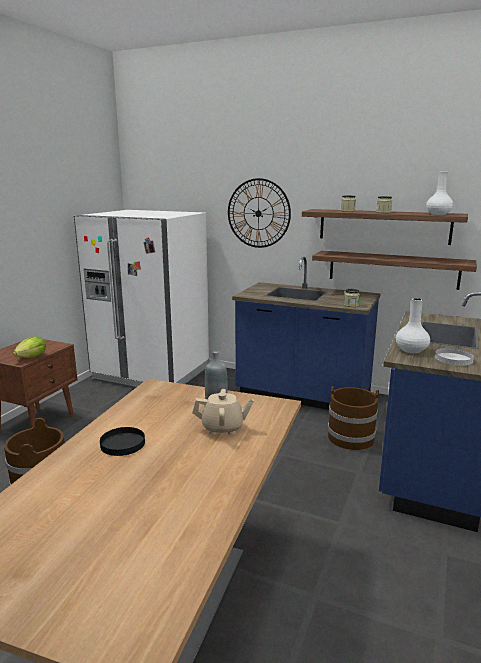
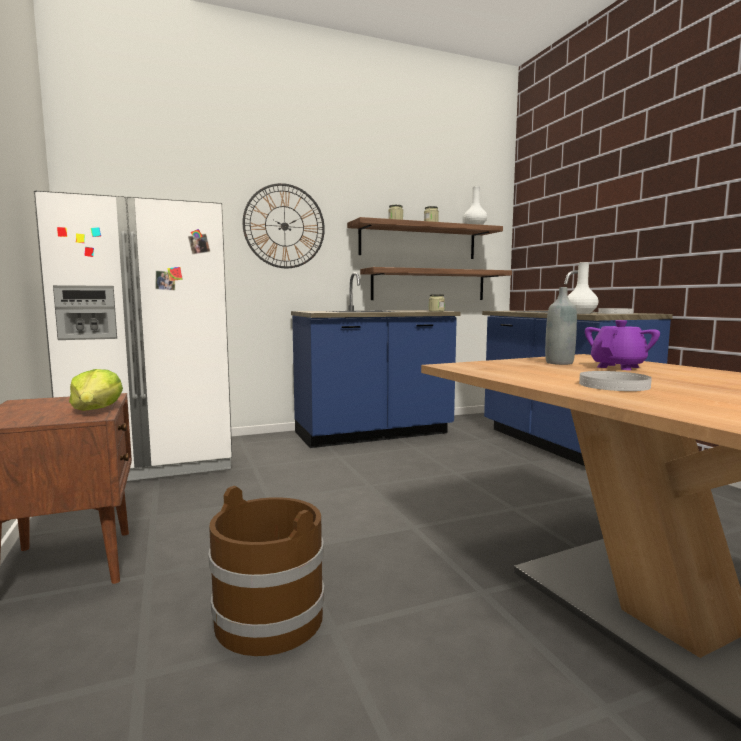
camera: 45 degrees left, 10 degrees down
black plate [100,427,145,456] -> white plate [579,371,652,391]
beige teapot [192,389,254,435] -> purple teapot [585,320,660,370]
brown bucket [328,386,379,450] -> none

